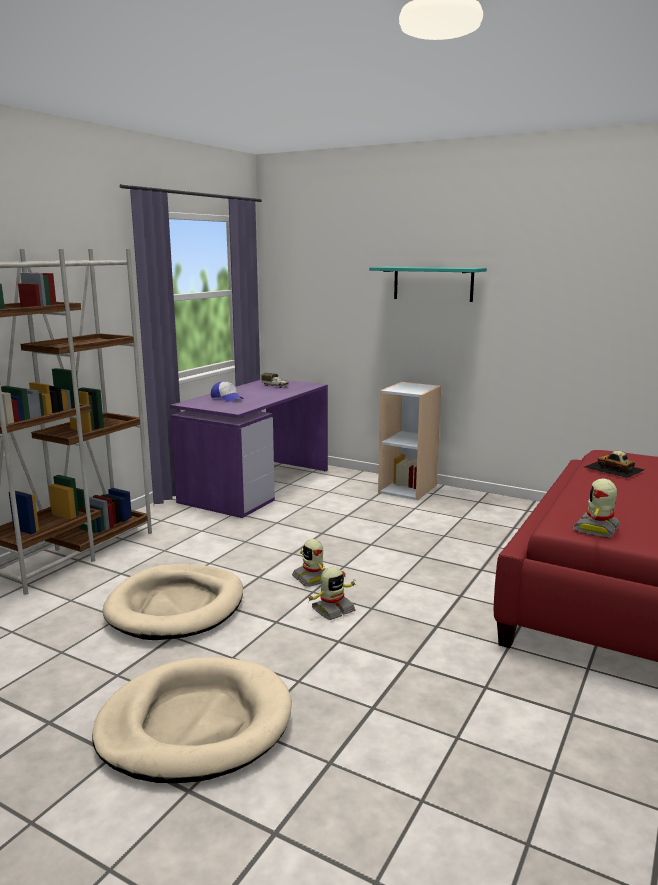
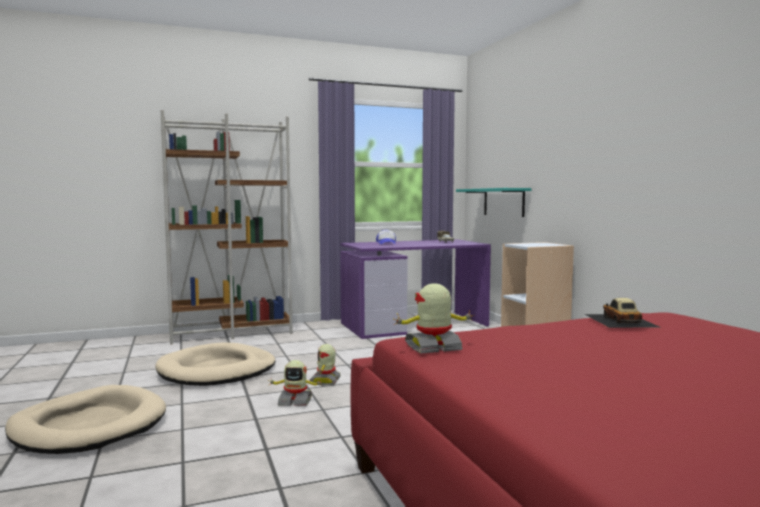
camera: 40 degrees right, 10 degrees down
turquoise shelf [369,267,487,302] -> turquoise shelf moved to [456,188,532,217]

